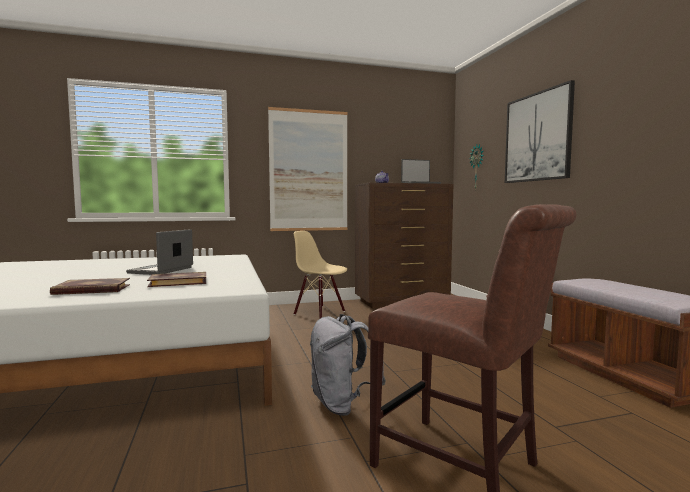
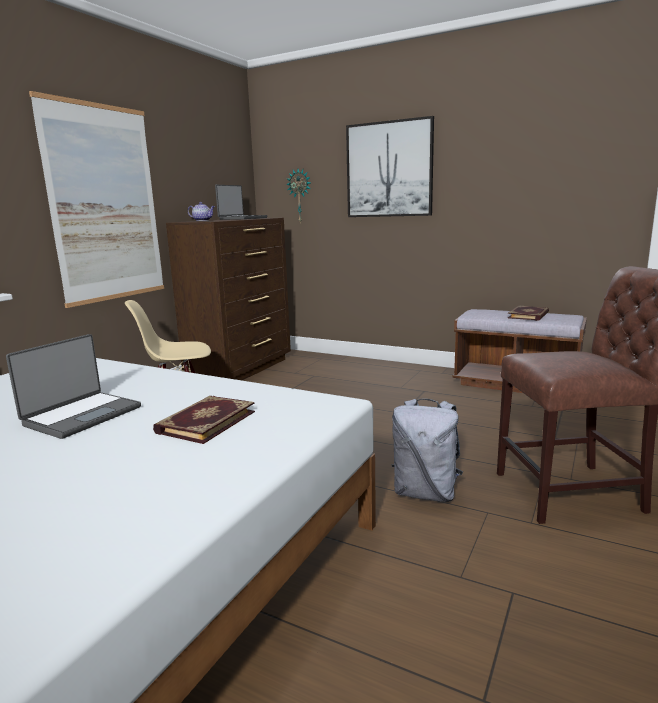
camera: 45 degrees left, 10 degrees up
book [50,278,130,295] -> book moved to [508,305,549,321]
laptop [126,229,193,275] -> laptop turned 120 degrees counterclockwise [6,334,141,439]

